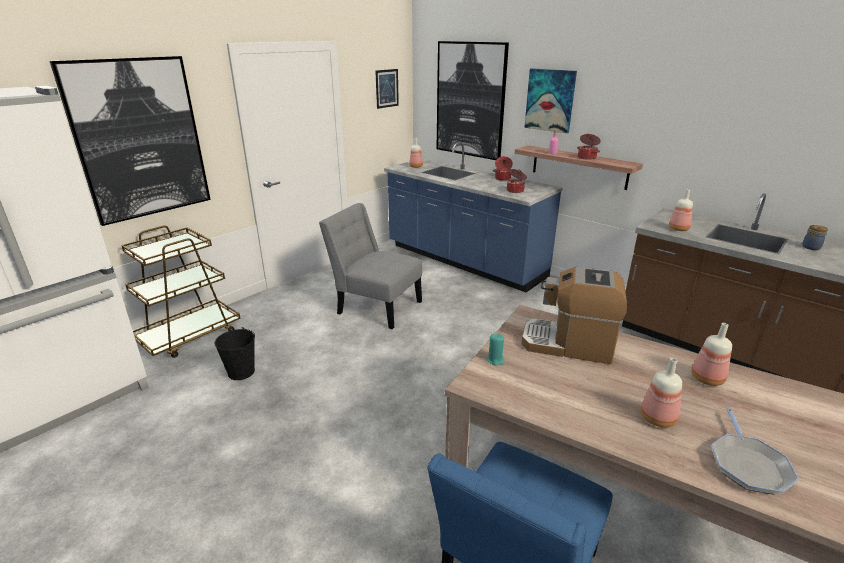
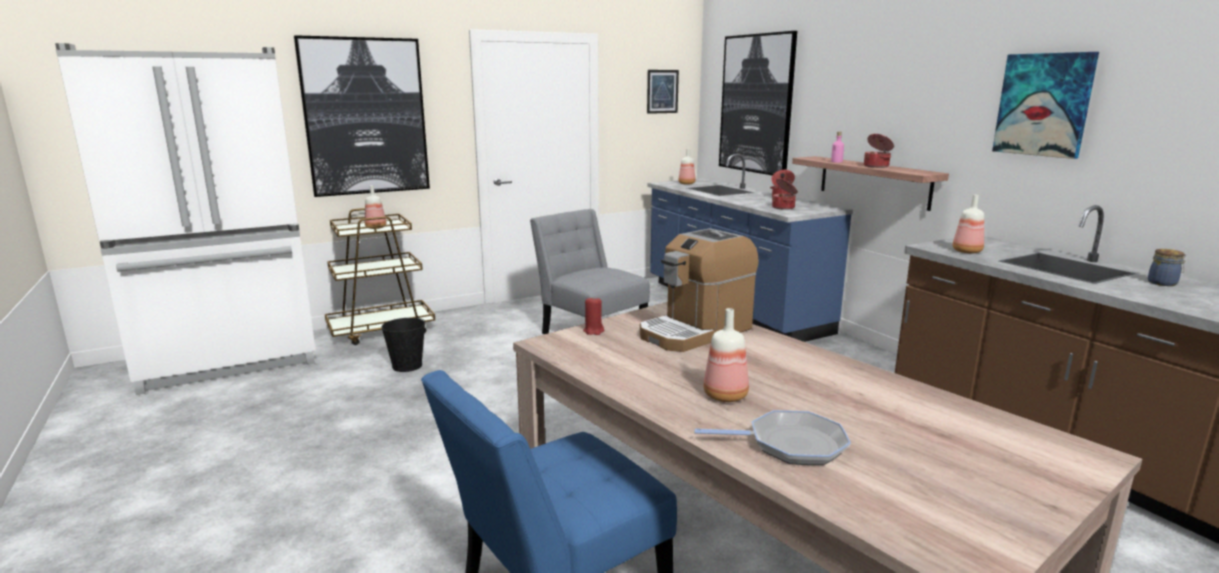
camera: 20 degrees right, 10 degrees down
turquoise candle [487,334,504,366] -> red candle [583,296,604,335]
coffee machine [521,267,627,364] -> coffee machine turned 75 degrees counterclockwise [640,228,759,352]
picture [524,68,577,133] -> picture moved to [992,52,1099,159]
bottle [691,323,732,386] -> bottle moved to [365,185,386,229]
frying pan [711,408,799,495] -> frying pan turned 120 degrees counterclockwise [694,410,851,465]

